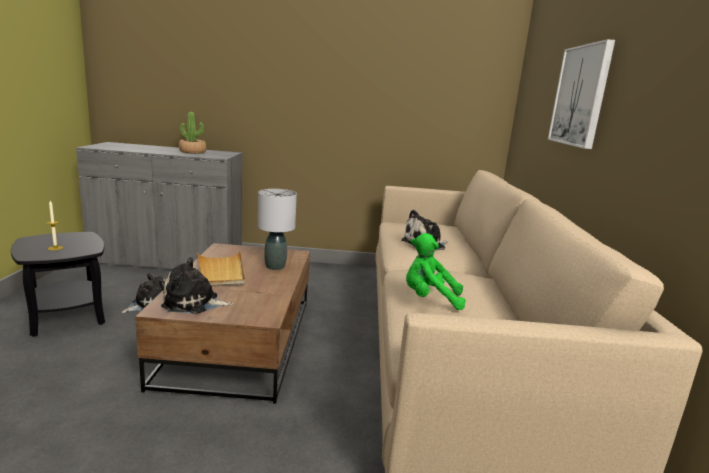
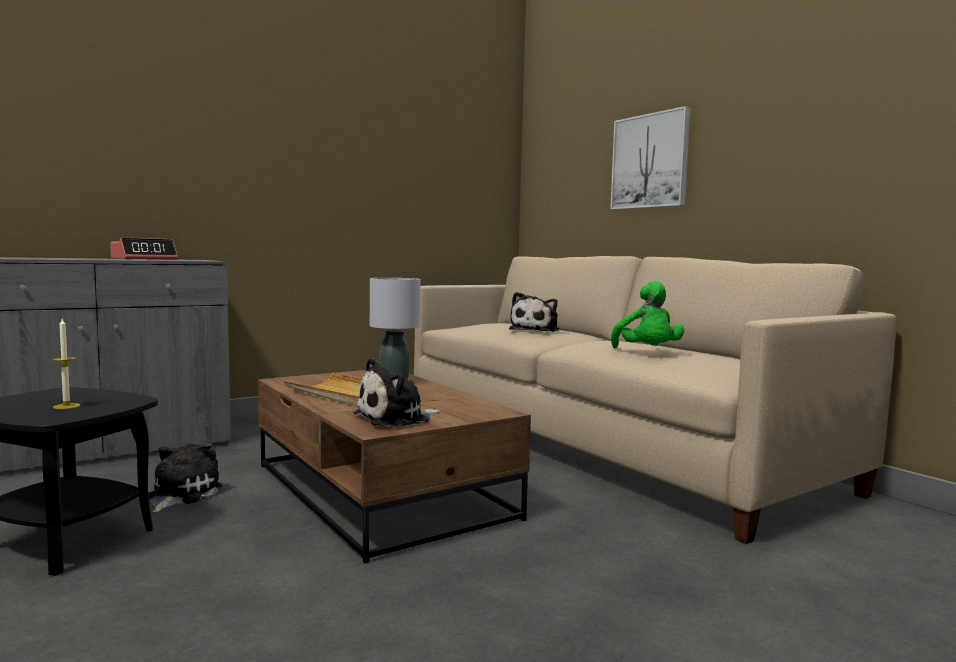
camera: 35 degrees left, 10 degrees down
potted plant [179,112,207,154] -> alarm clock [110,238,178,260]
green plush toy [406,233,466,310] -> green plush toy turned 75 degrees counterclockwise [611,281,684,348]

